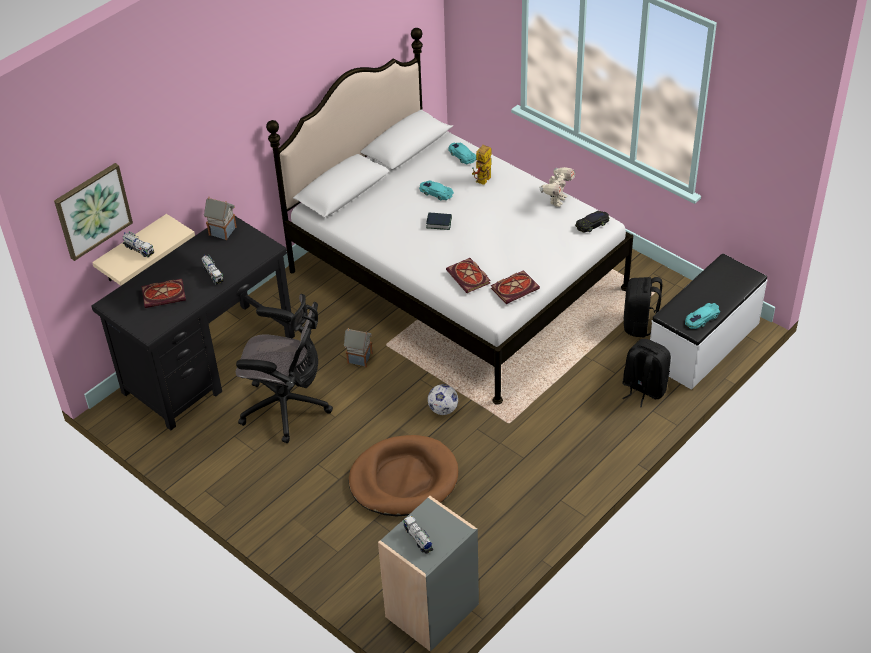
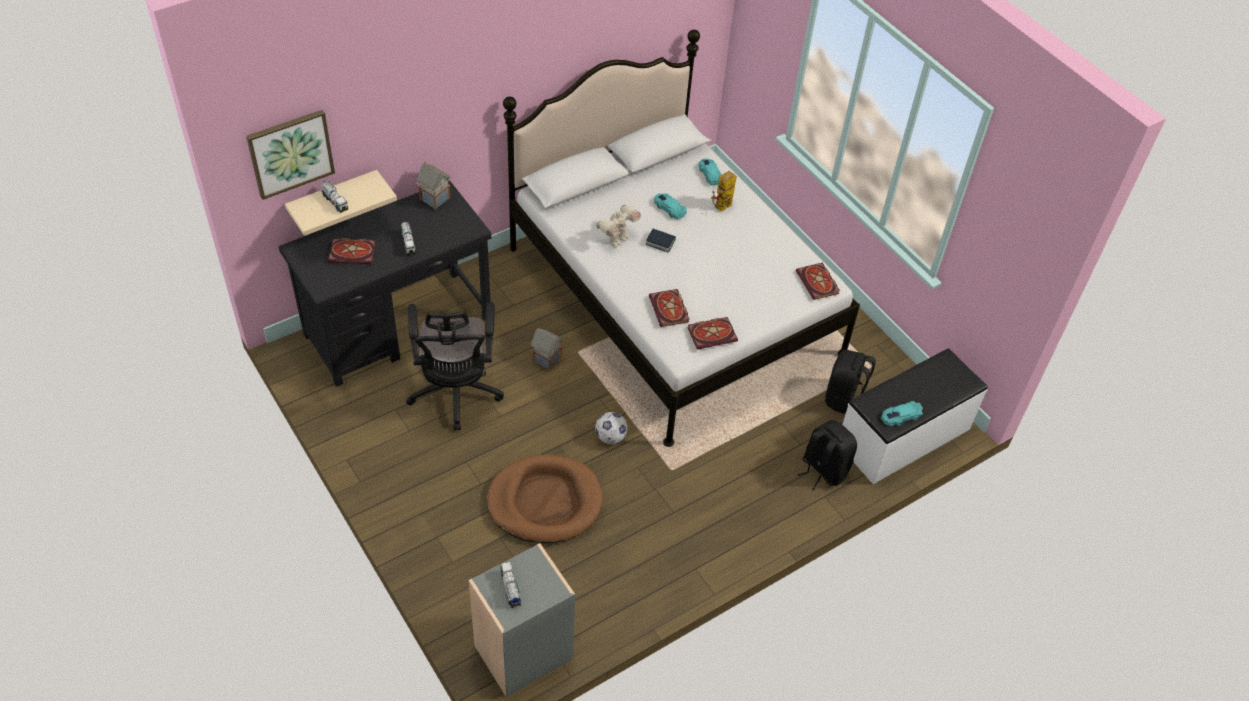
camera: 10 degrees right, 5 degrees up
office chair [236,294,333,443] -> office chair turned 60 degrees clockwise [406,302,504,430]
toy robot [539,167,575,207] -> toy robot moved to [596,205,641,247]
black toy car [575,211,609,233] -> book [796,263,840,300]

